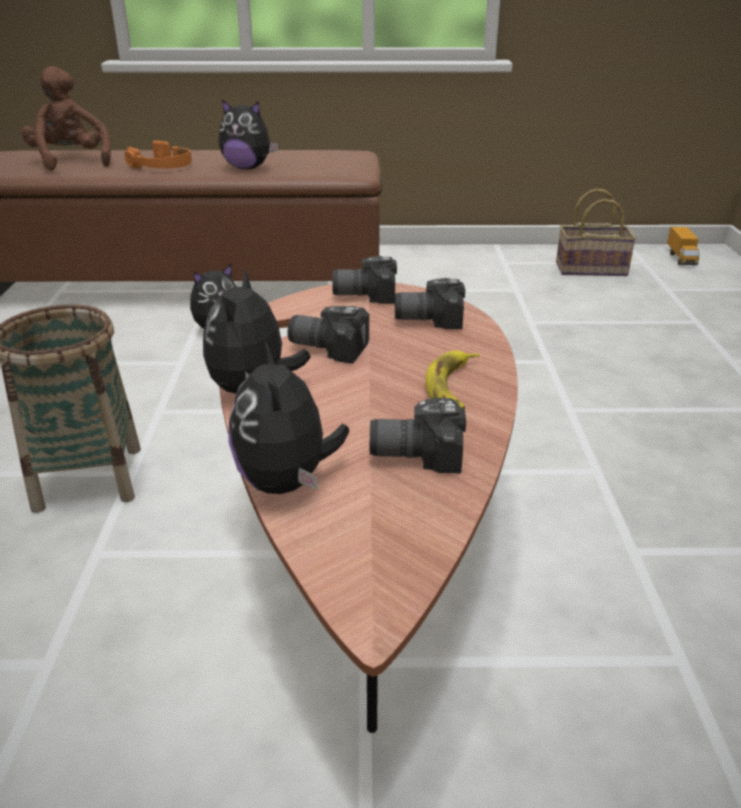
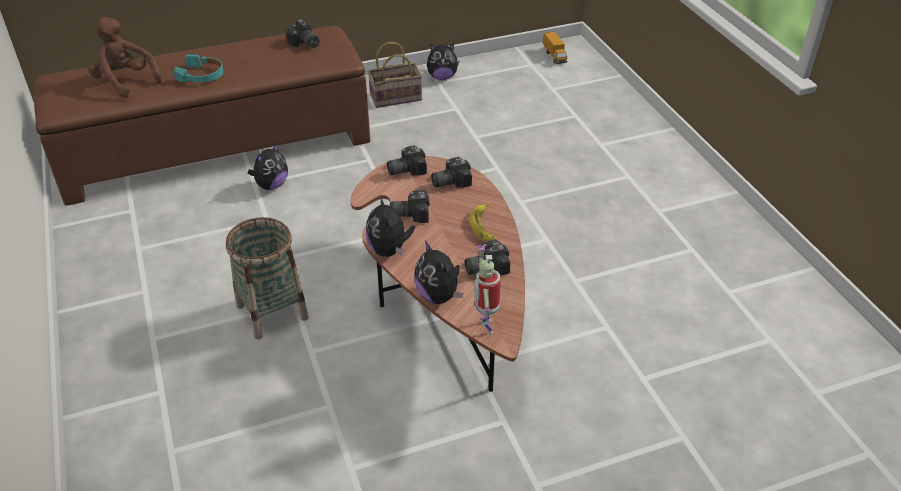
camera: 20 degrees left, 10 degrees up
orange headphones [125,141,192,169] -> turquoise headphones [174,54,223,82]
plush toy [219,100,279,169] -> plush toy moved to [427,43,460,80]
basket [556,189,636,276] -> basket moved to [367,42,422,108]
none -> camera [286,19,320,48]
none -> toy robot [474,246,501,335]

